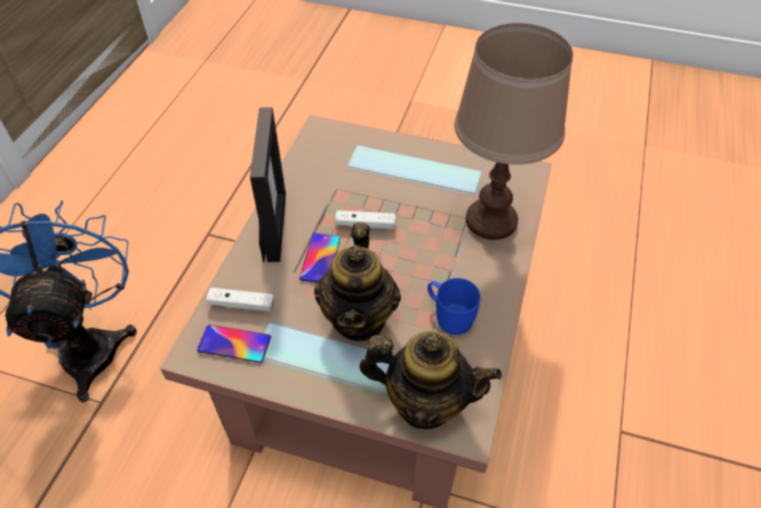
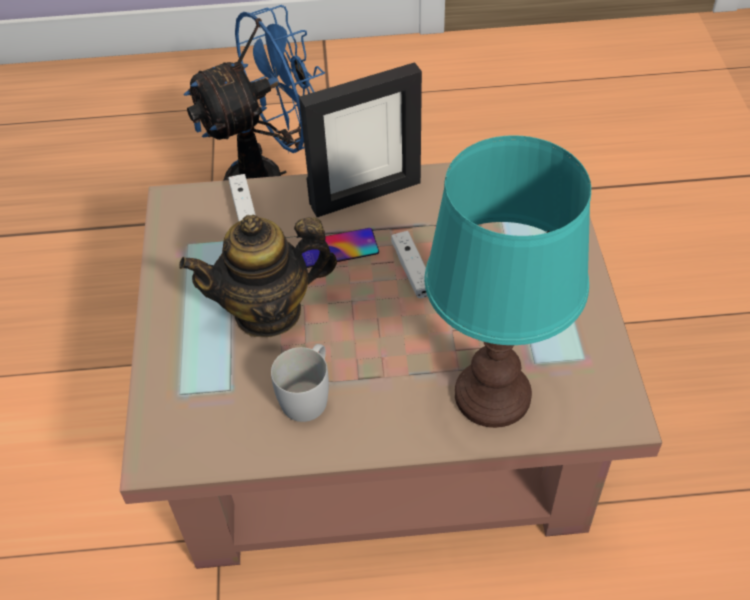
camera: 70 degrees right, 0 degrees up
phone [197,325,271,363] -> none
teapot [359,331,502,429] -> none
blue mug [427,278,481,335] -> white mug [271,344,329,422]
brown table lamp [454,23,573,240] -> turquoise table lamp [425,135,591,428]

